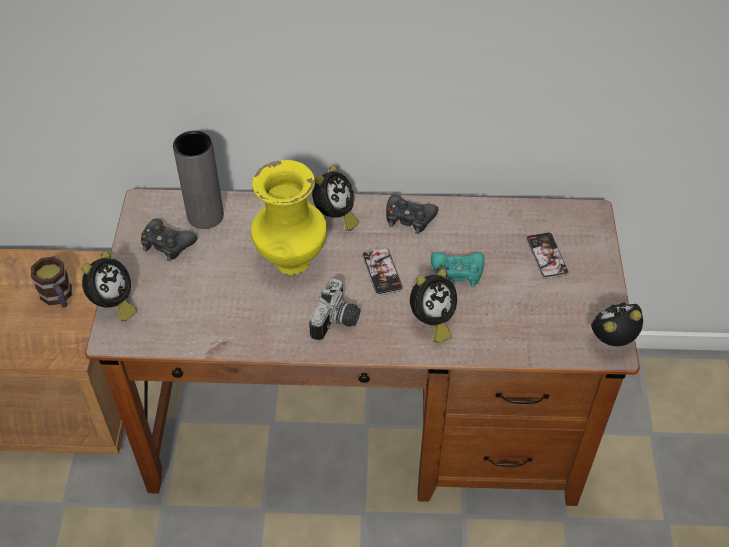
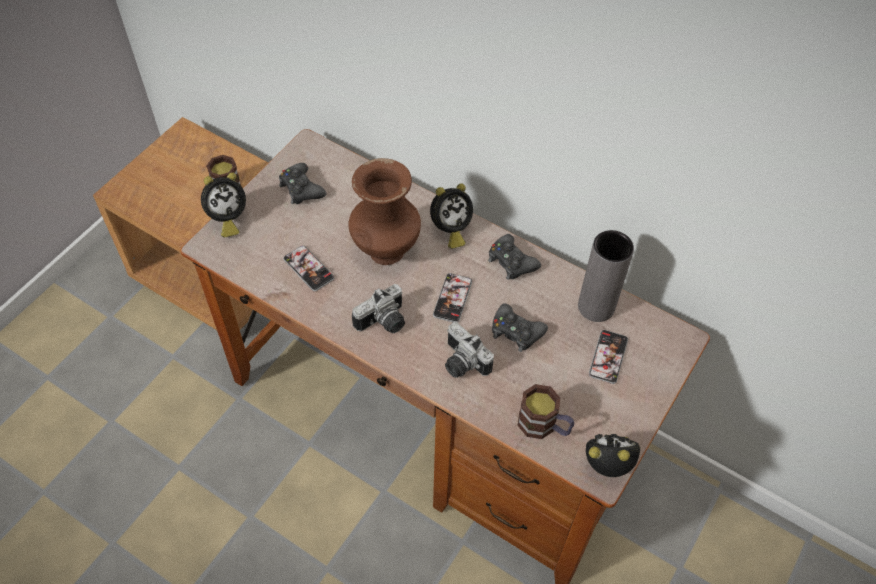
camera: 30 degrees right, 5 degrees up
grey vase [173,131,224,229] -> grey vase moved to [578,230,634,322]
yellow vase [251,160,327,275] -> brown vase [348,158,421,265]
alarm clock [410,269,457,343] -> camera [445,322,494,378]
turquoise game controller [431,252,484,287] -> black game controller [492,303,548,352]
none -> phone [283,245,335,291]
none -> mug [518,384,574,439]

